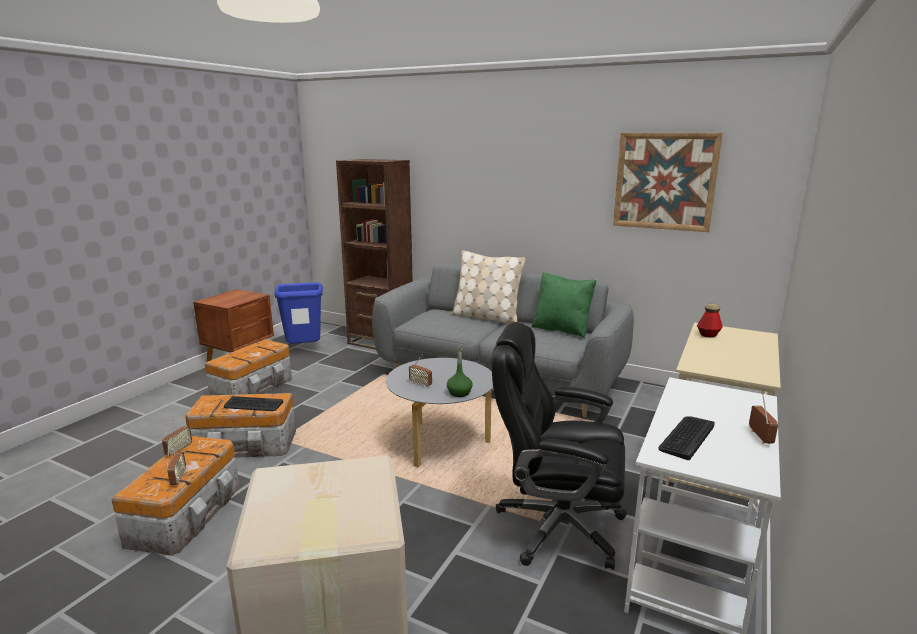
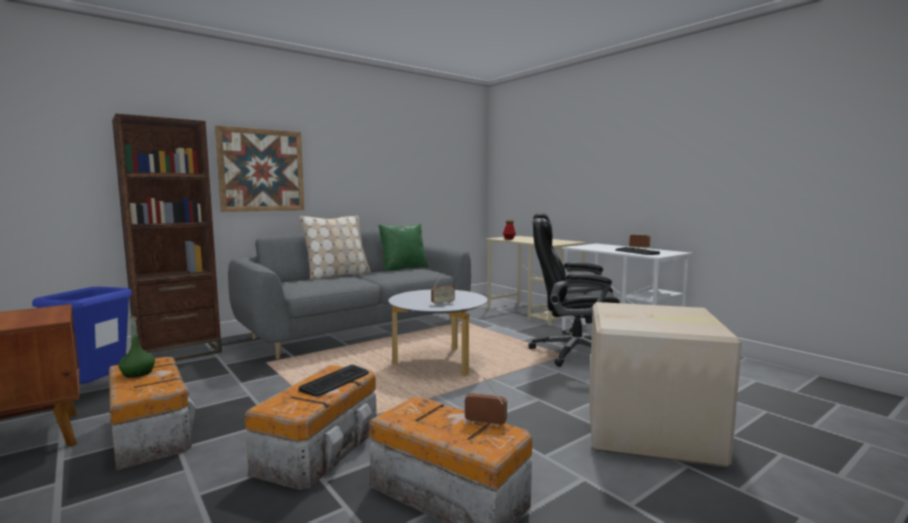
camera: 65 degrees left, 10 degrees down
radio [162,417,192,456] -> none
green bottle [447,347,473,397] -> green bottle moved to [118,316,155,378]
black office chair [491,322,627,570] -> black office chair turned 60 degrees clockwise [529,212,620,367]
picture [613,133,723,232] -> picture moved to [215,126,304,212]

